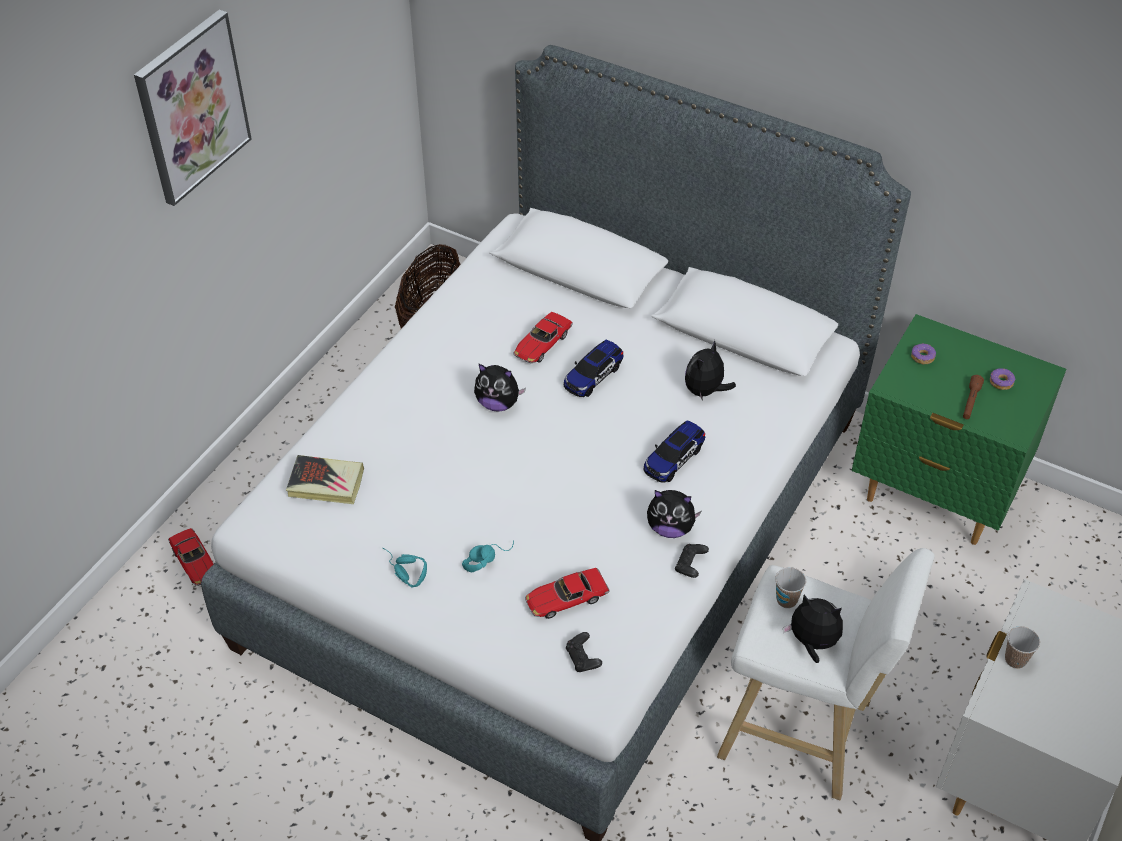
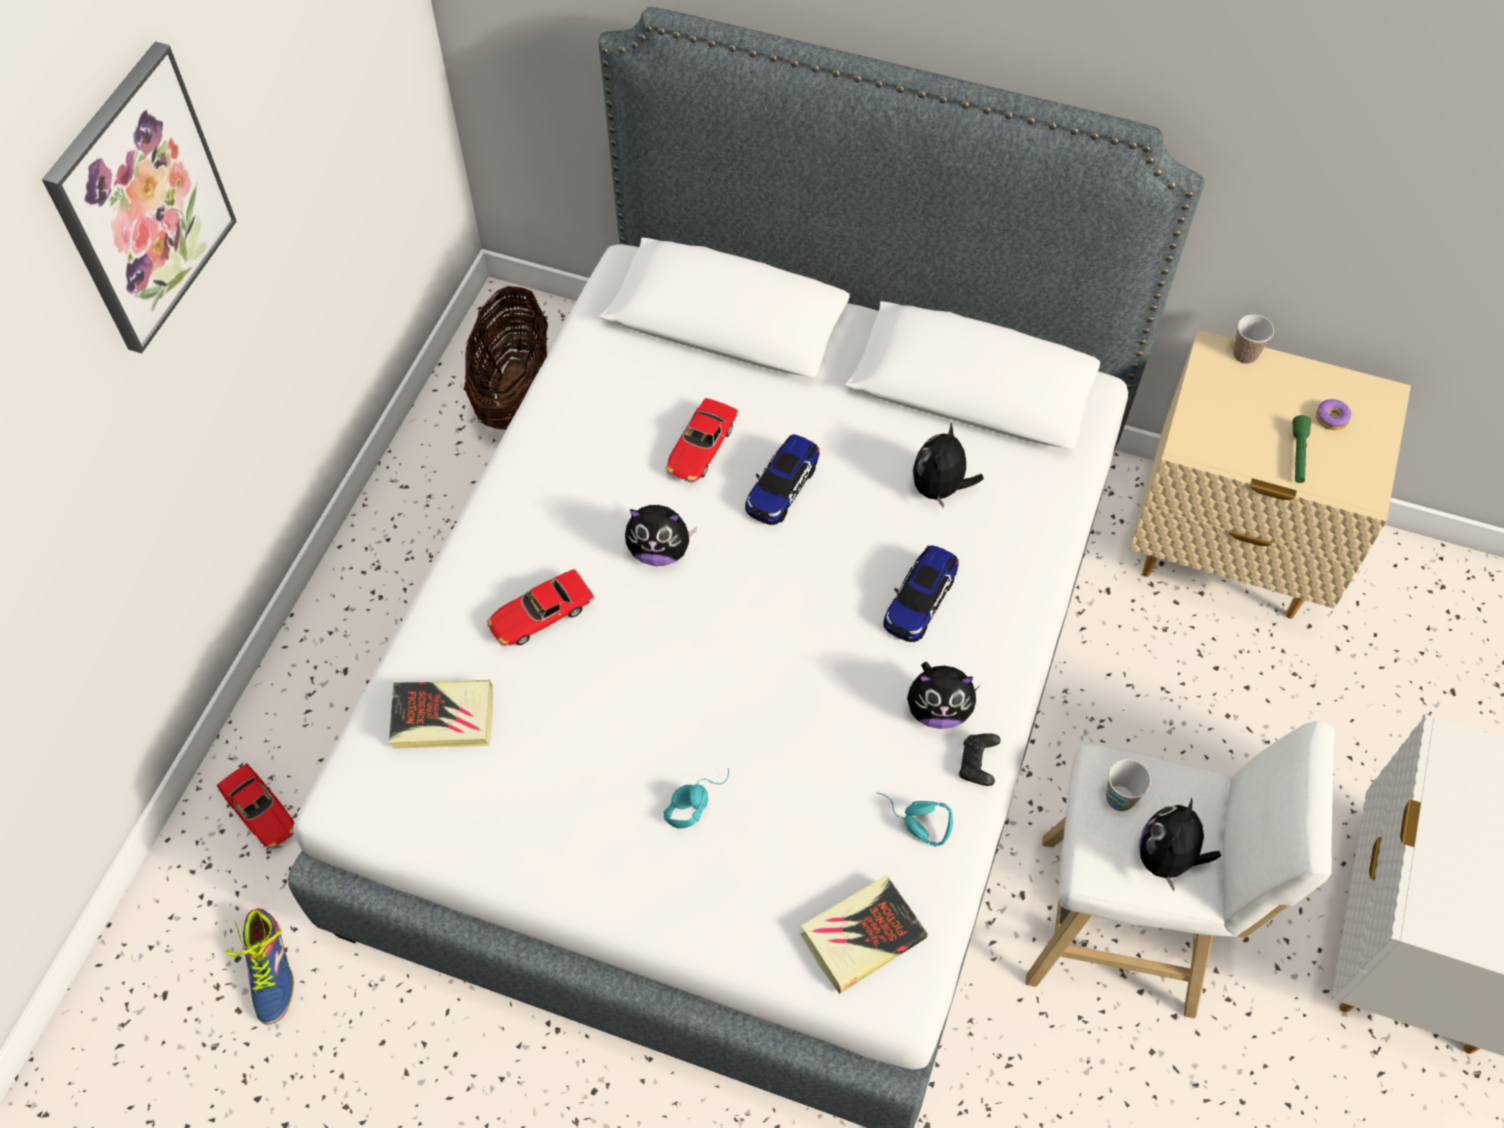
camera: 10 degrees left, 10 degrees up
turquoise headphones [383,548,427,588] -> turquoise headphones moved to [877,792,953,847]
toy car [525,568,610,619] -> toy car moved to [487,569,595,646]
black game controller [566,632,602,672] -> book [800,875,928,994]
plush toy [783,595,843,663] -> plush toy turned 75 degrees counterclockwise [1139,797,1221,891]
green nightstand [852,314,1066,545] -> beige nightstand [1129,330,1411,619]
donut [911,343,936,364] -> none
brown flashlight [963,375,984,419] -> green flashlight [1293,415,1311,483]
cup [1005,626,1040,669] -> cup moved to [1233,314,1274,364]
none -> shoe [226,908,294,1025]

